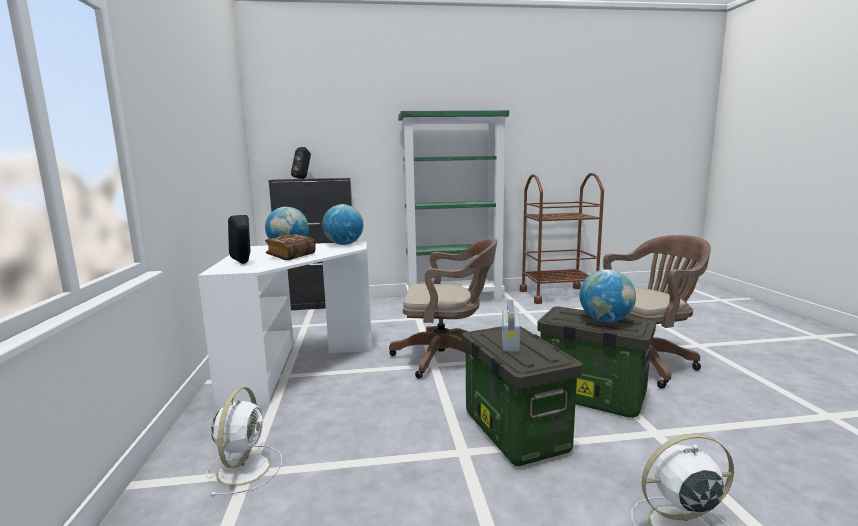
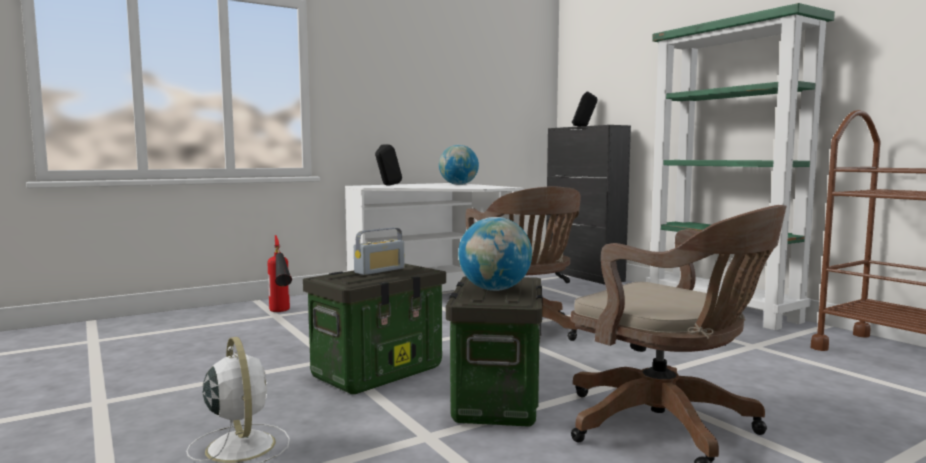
camera: 65 degrees right, 5 degrees down
white fan [206,387,282,496] -> fire extinguisher [267,235,292,312]
book [265,234,316,260] -> none
globe [322,204,363,245] -> none
radio [502,300,520,352] -> radio turned 150 degrees clockwise [354,227,405,275]

